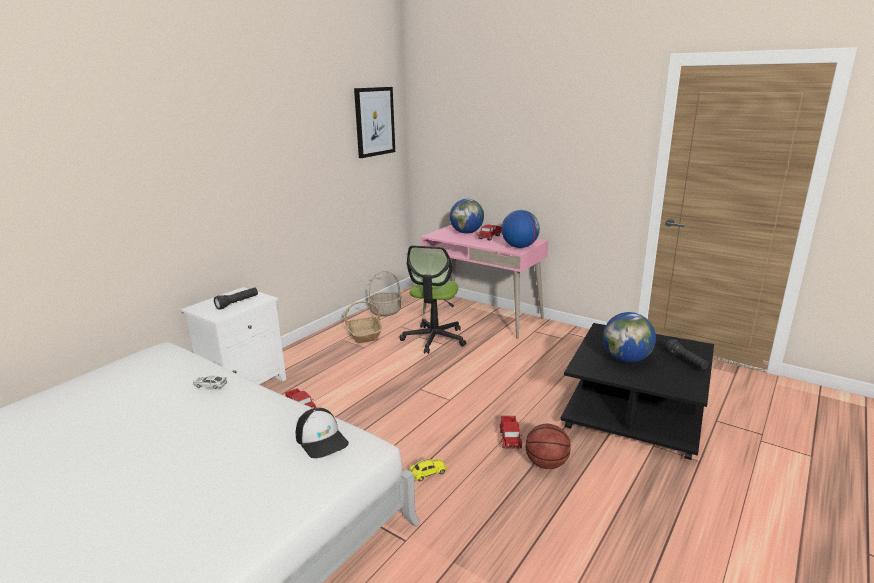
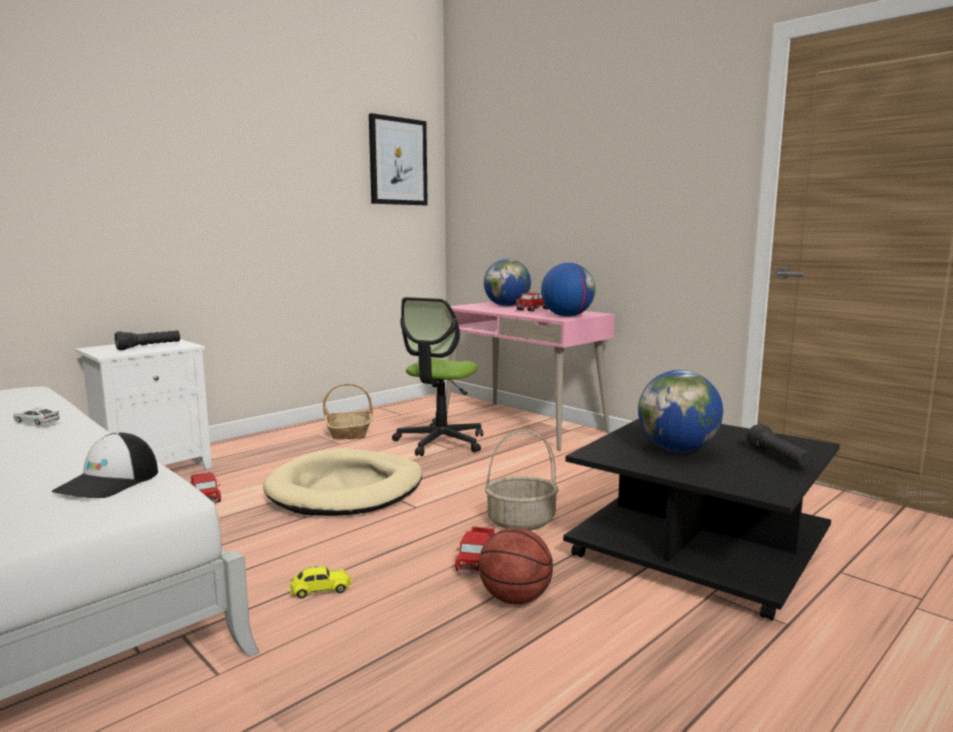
camera: 10 degrees right, 10 degrees down
cap [296,408,349,458] -> cap turned 45 degrees clockwise [52,433,158,498]
basket [368,271,402,316] -> basket moved to [485,430,559,530]
none -> beige dog bed [263,448,422,516]

